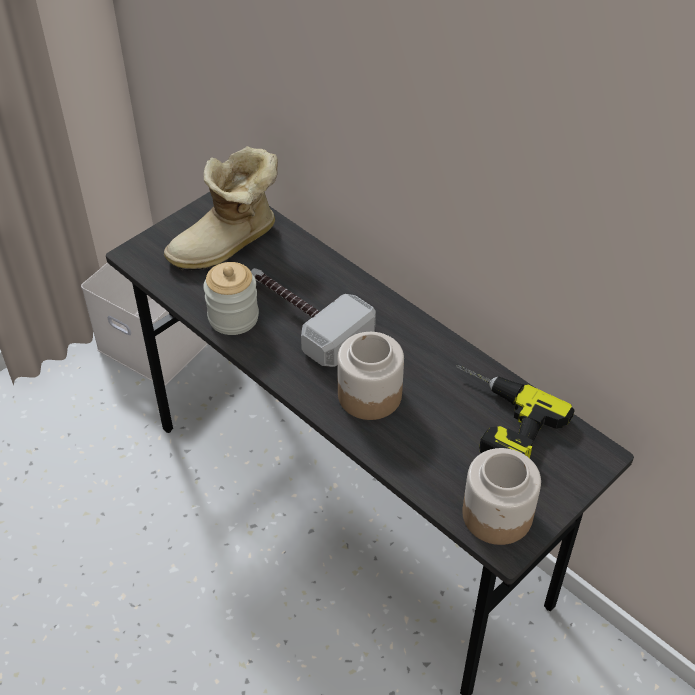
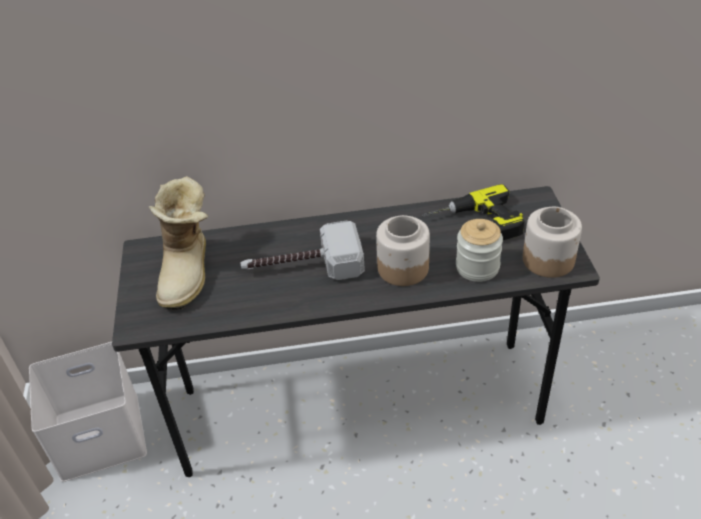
camera: 50 degrees left, 5 degrees down
jar [203,262,259,335] -> jar moved to [456,219,503,282]

